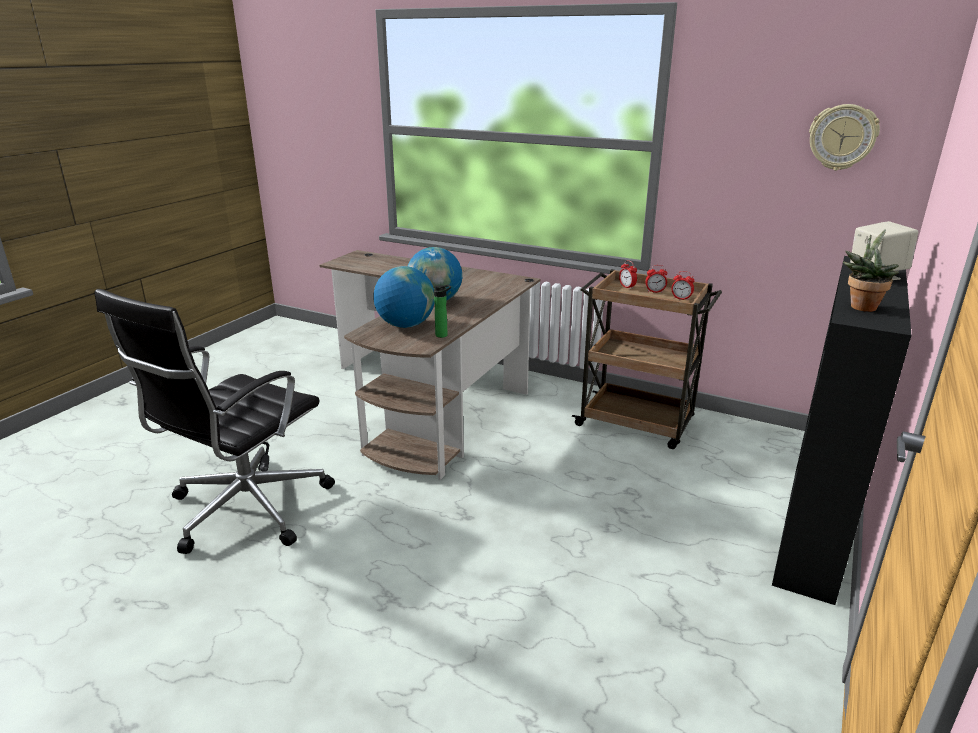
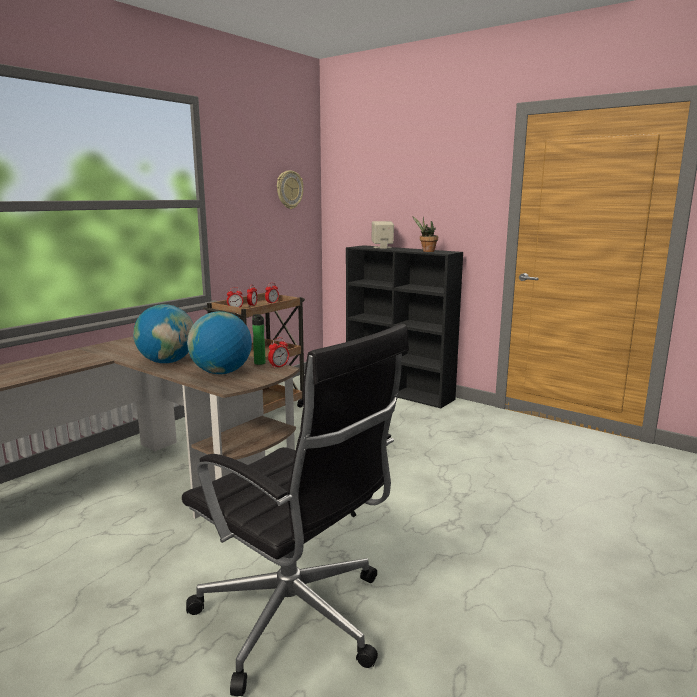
camera: 80 degrees left, 10 degrees down
none -> alarm clock [268,338,289,369]

